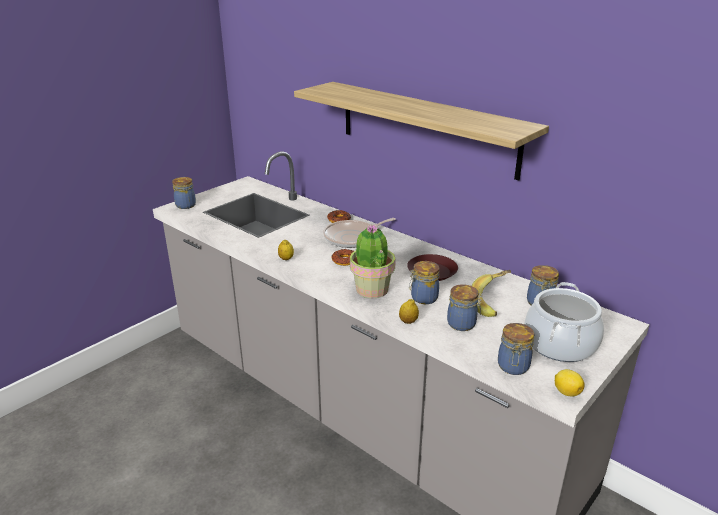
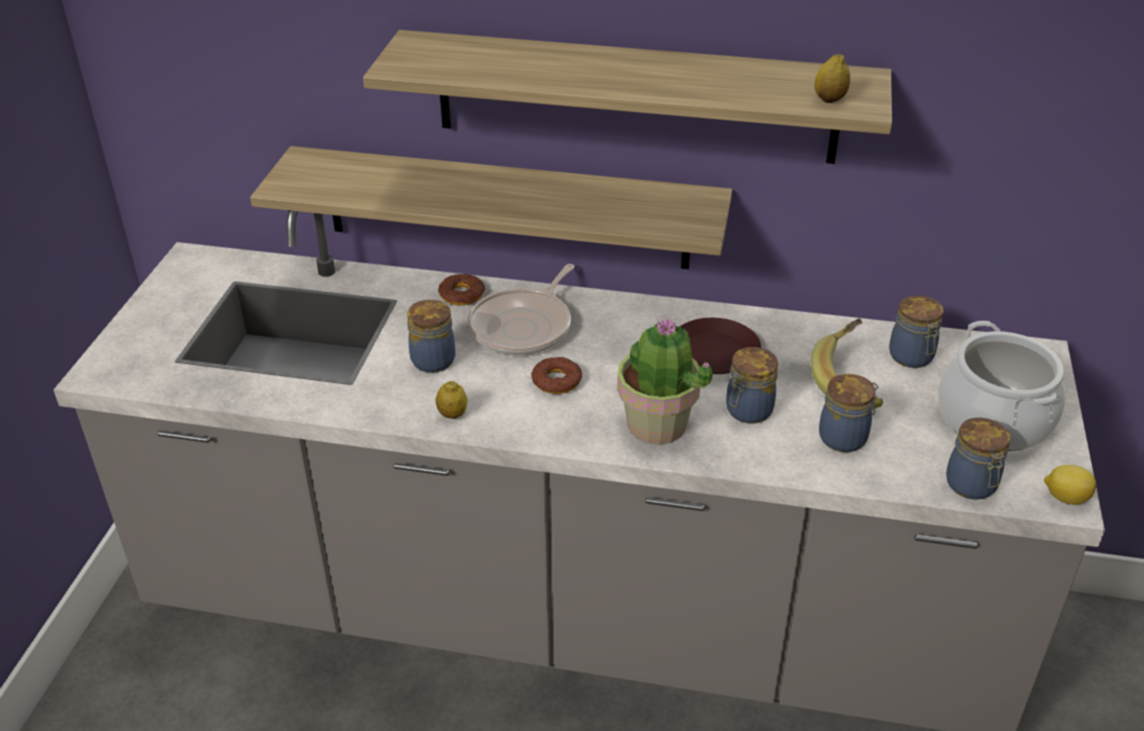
camera: 30 degrees left, 10 degrees up
jar [172,177,196,209] -> jar moved to [407,300,455,373]
lemon [399,299,419,324] -> lemon moved to [814,53,850,103]
none -> shelf [250,146,732,269]

